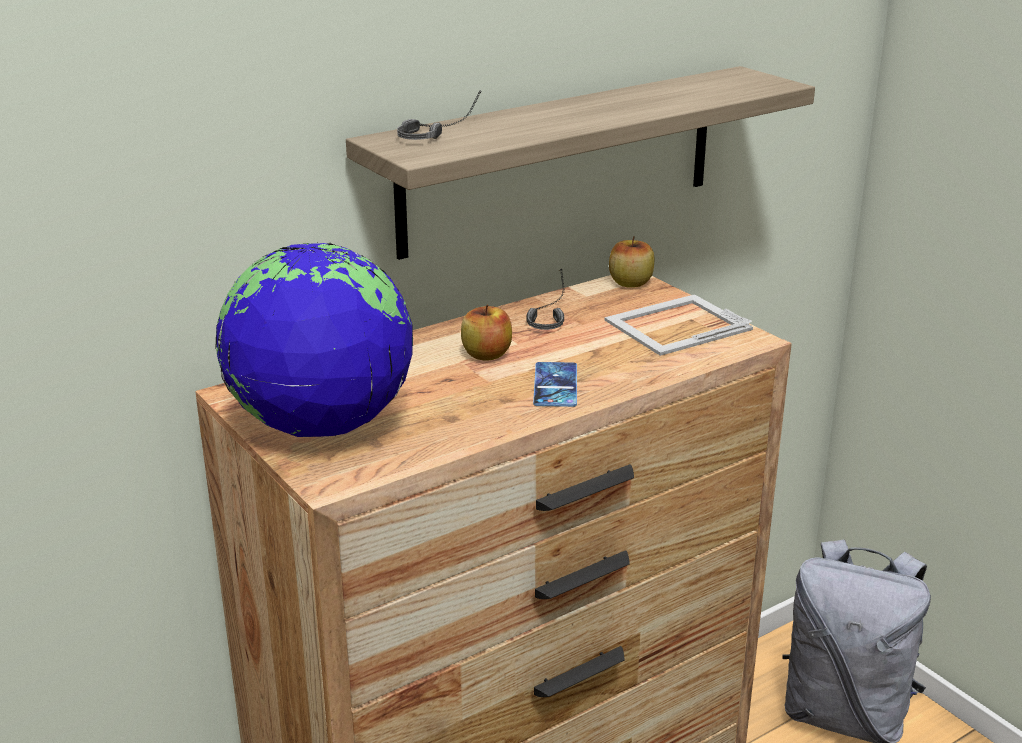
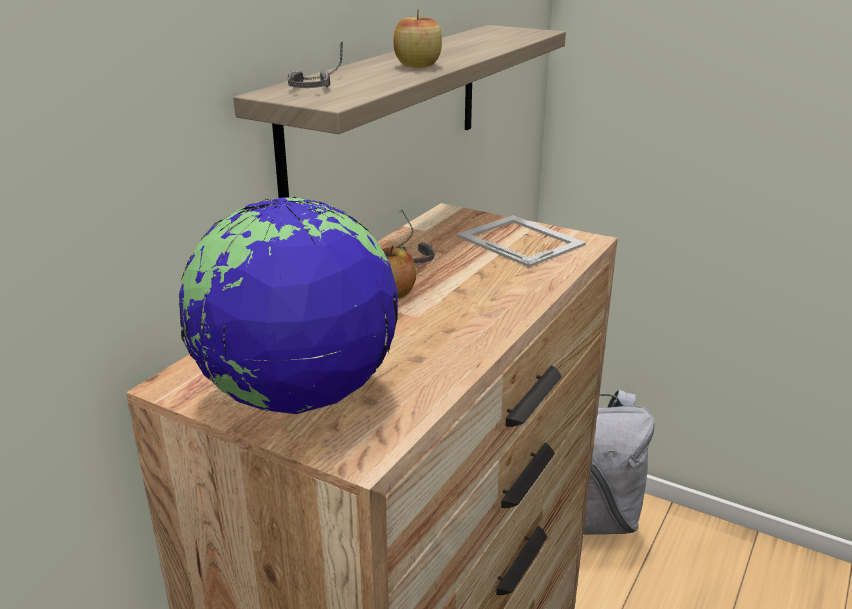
camera: 25 degrees left, 0 degrees up
phone [533,362,577,407] -> none
picture frame [604,294,753,356] -> picture frame turned 105 degrees clockwise [457,215,586,267]
apple [609,236,654,288] -> apple moved to [394,10,442,68]

